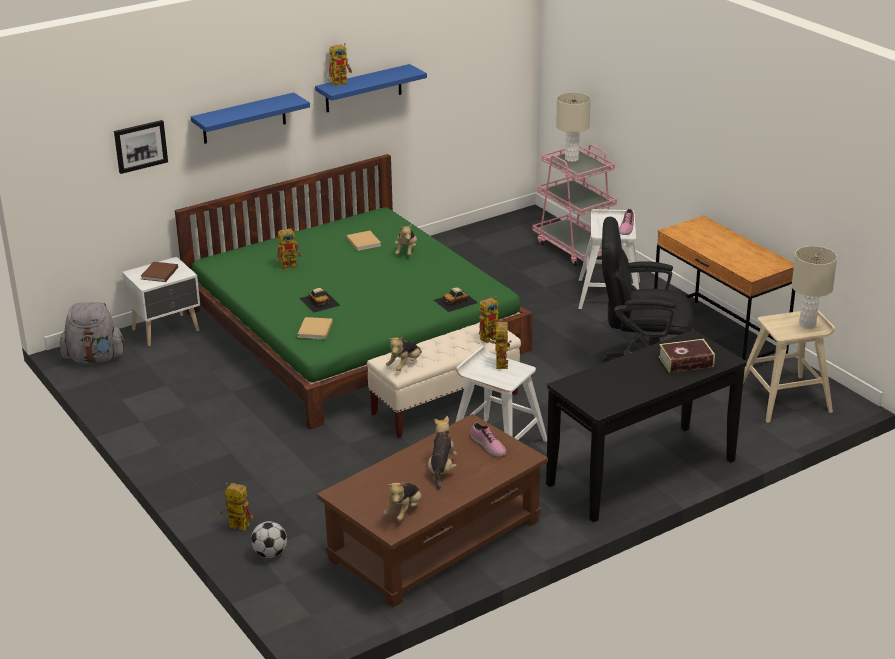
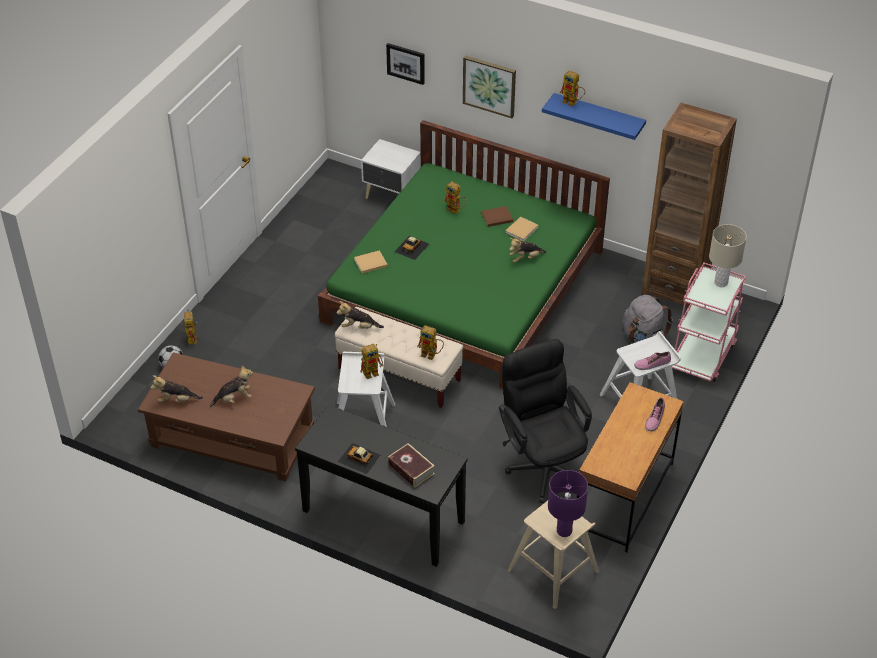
camera: 60 degrees right, 15 degrees up
grey backpack [60,302,125,364] -> grey backpack moved to [623,295,673,343]
brown book [141,262,178,282] -> brown book moved to [481,206,513,227]
blue shelf [191,92,310,144] -> picture [463,56,516,118]
toy car [434,287,478,312] -> toy car moved to [338,443,381,474]
shoe [470,422,506,457] -> shoe moved to [645,398,665,432]
beige table lamp [792,246,837,328] -> purple table lamp [548,470,588,537]
none -> brown bookcase [641,103,737,307]

